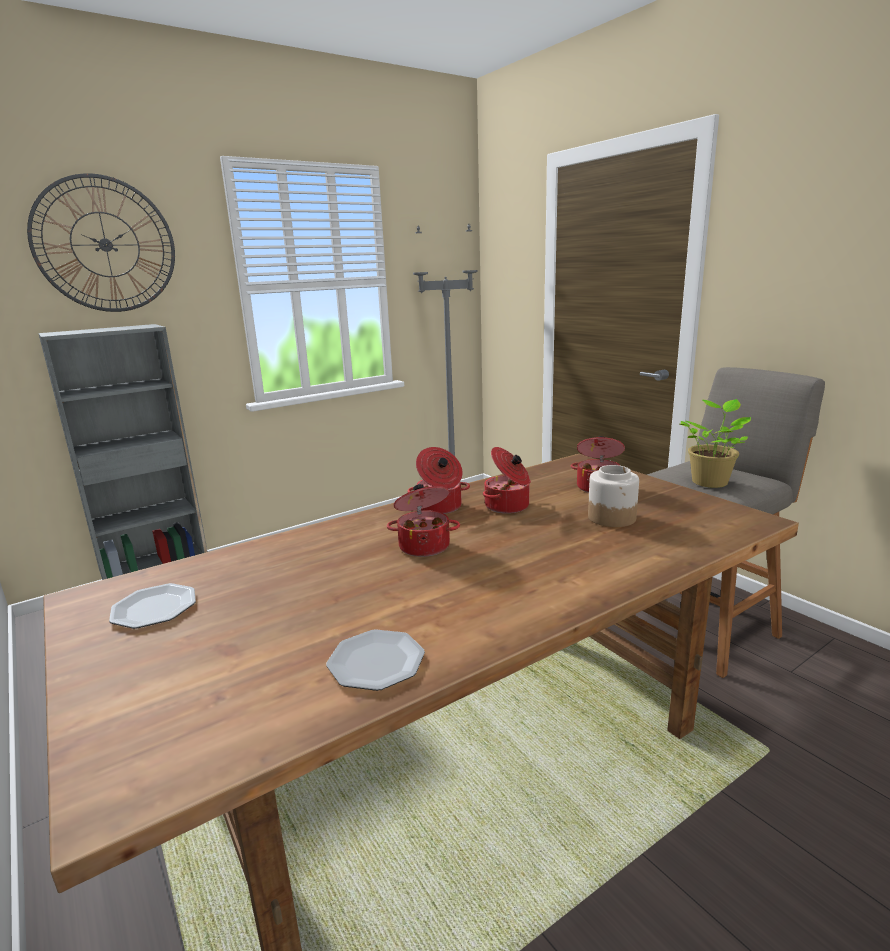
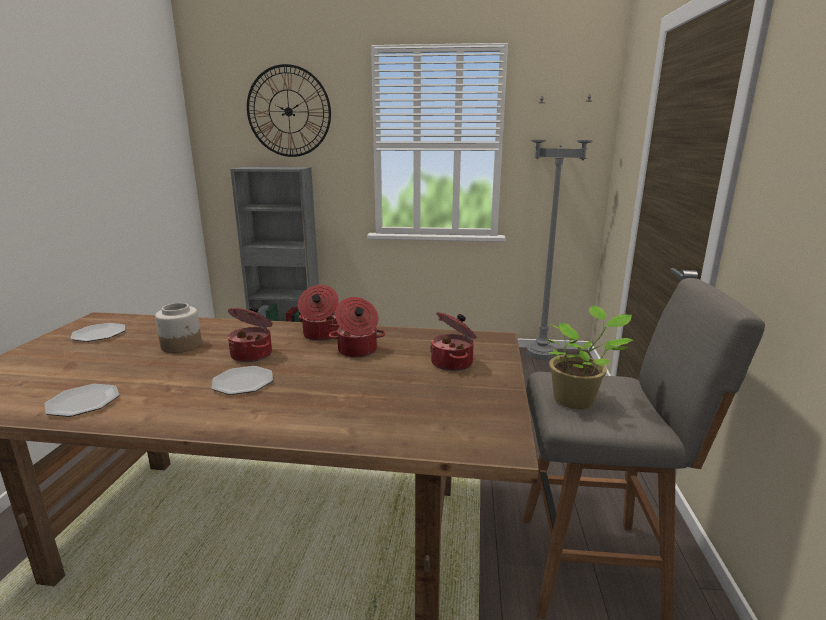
camera: 40 degrees right, 0 degrees up
jar [588,465,639,527] -> jar moved to [155,303,202,353]
none -> plate [212,366,273,395]

